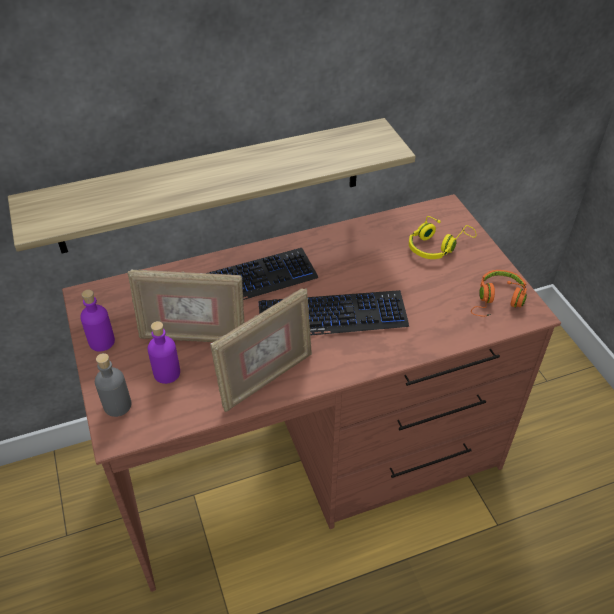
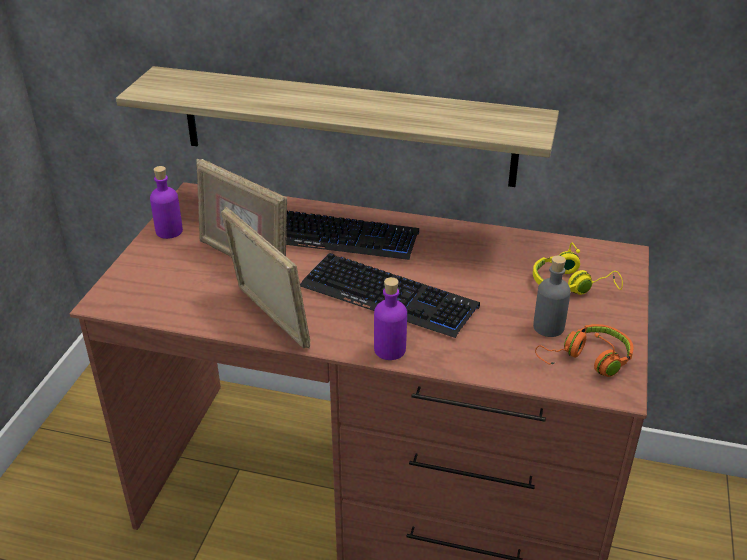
camera: 35 degrees right, 10 degrees down
grey bottle [95,353,132,417] -> grey bottle moved to [533,256,571,337]
purple bottle [147,321,180,384] -> purple bottle moved to [374,277,407,360]
picture frame [210,288,312,412] -> picture frame turned 120 degrees counterclockwise [221,206,310,349]

